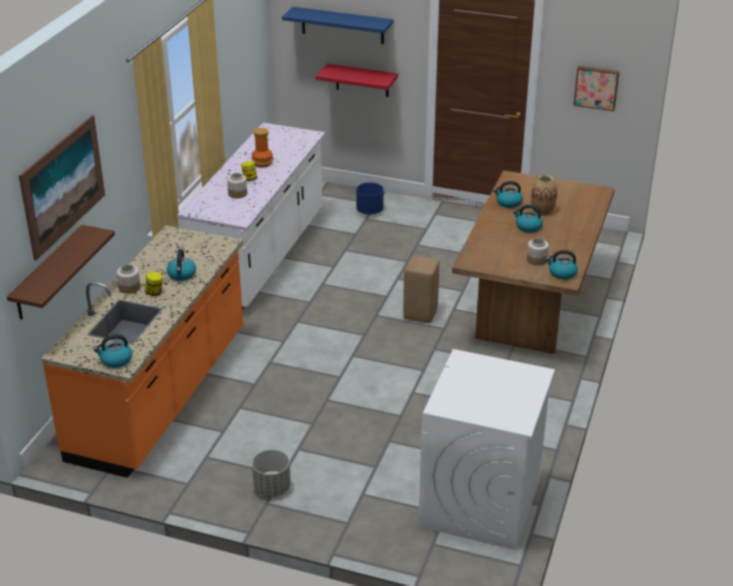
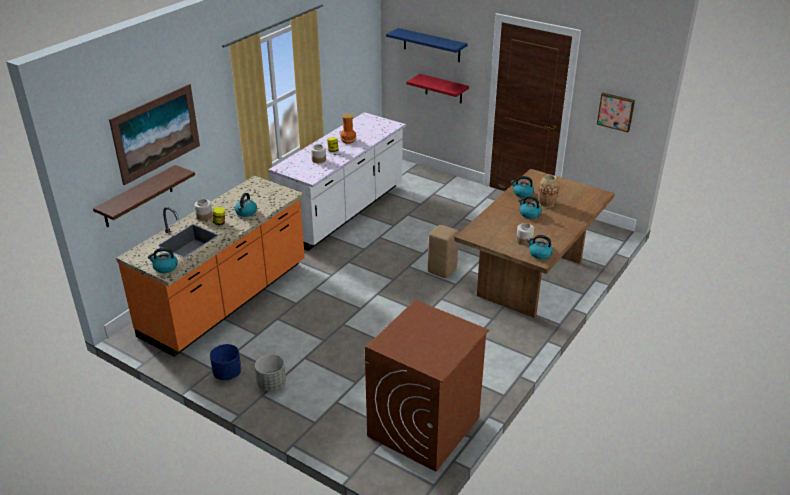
camera: 15 degrees right, 0 degrees up
blue planter [356,182,384,215] -> blue planter moved to [210,344,241,380]
white washing machine [418,349,555,550] -> brown washing machine [365,300,489,472]

